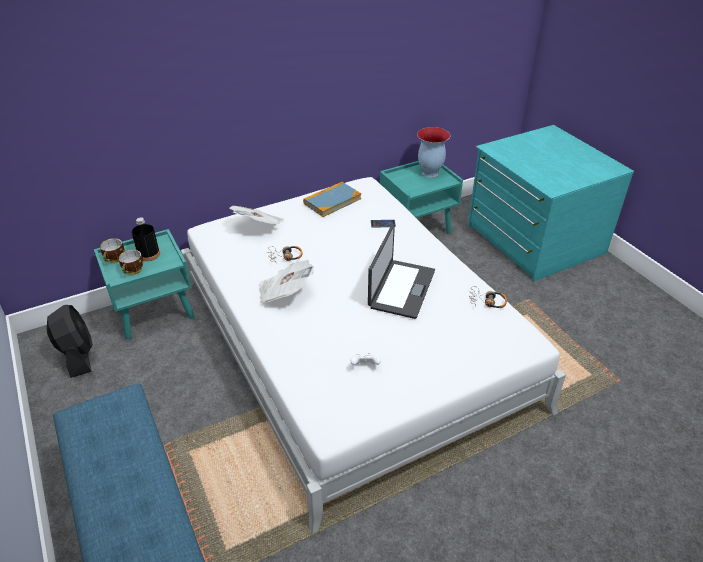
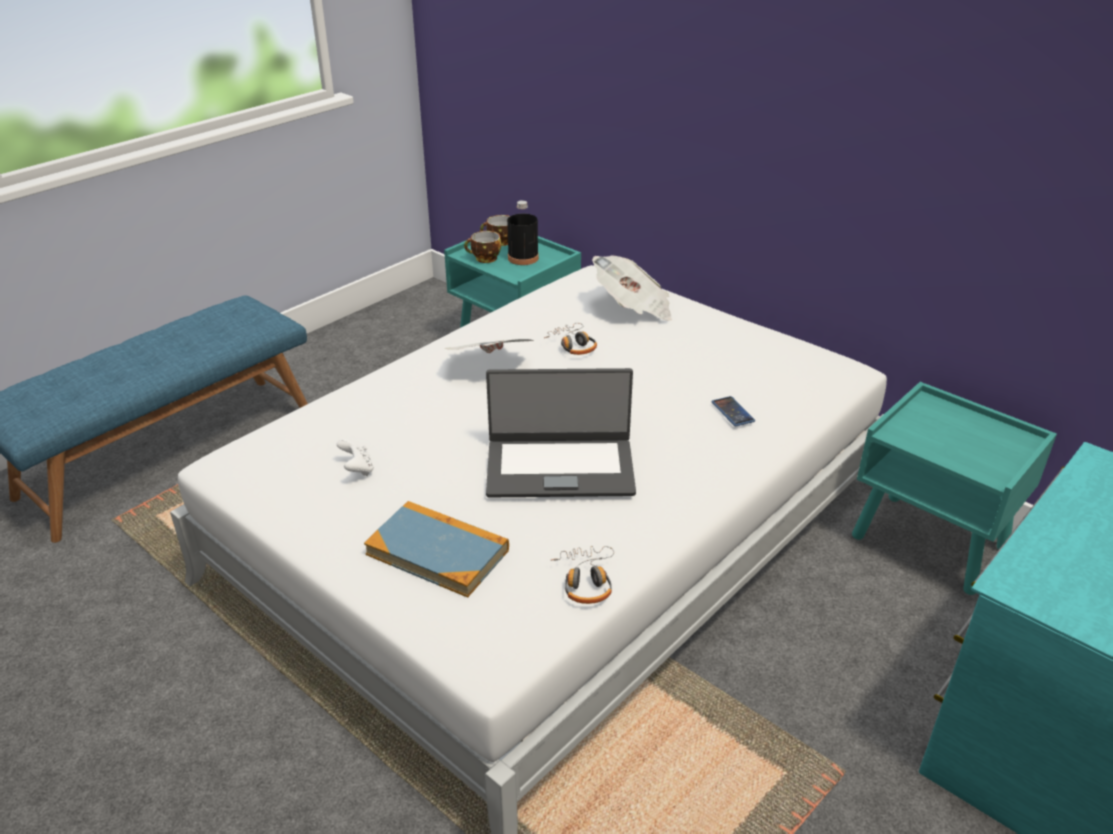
camera: 70 degrees right, 5 degrees down
black fan [47,305,93,378] -> none
book [303,182,361,217] -> book moved to [364,501,509,598]
vase [417,127,451,178] -> none

